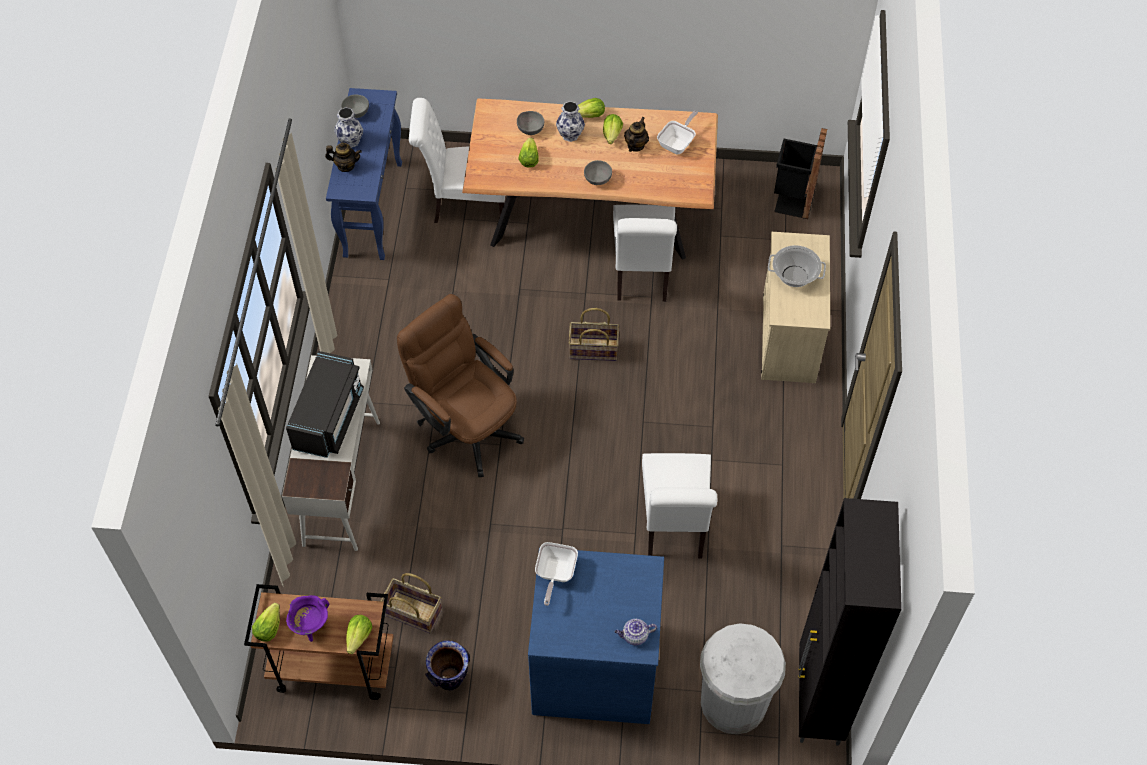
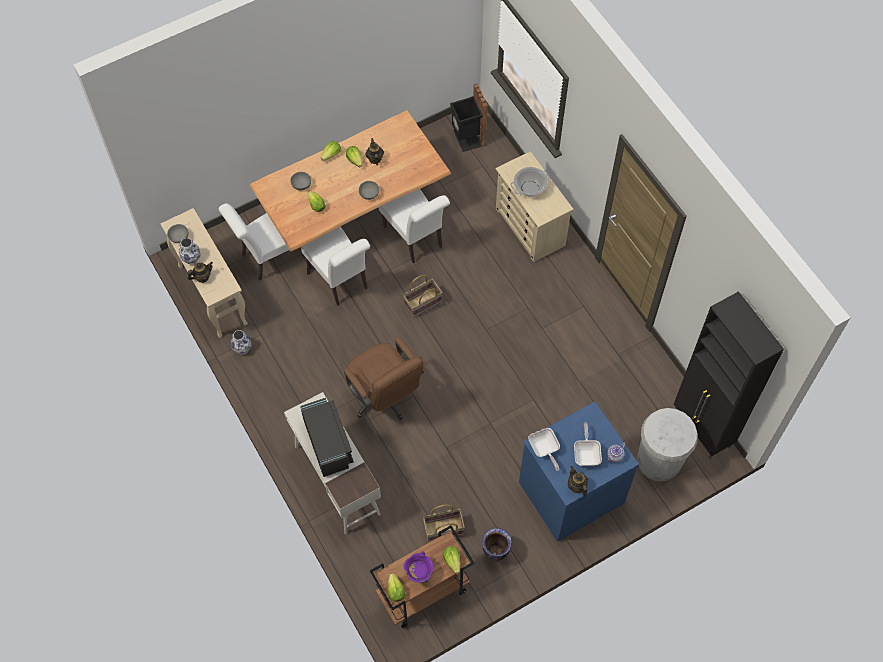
camera: 35 degrees left, 5 degrees up
blue console table [326,88,402,260] -> beige console table [160,208,248,338]
brown office chair [397,294,524,477] -> brown office chair turned 135 degrees counterclockwise [344,337,424,420]
vase [556,101,585,142] -> vase moved to [231,330,252,355]
white chair [642,453,717,558] -> white chair moved to [301,226,370,306]
frying pan [657,111,698,154] -> frying pan moved to [574,423,602,466]
none -> teapot [568,466,588,497]

